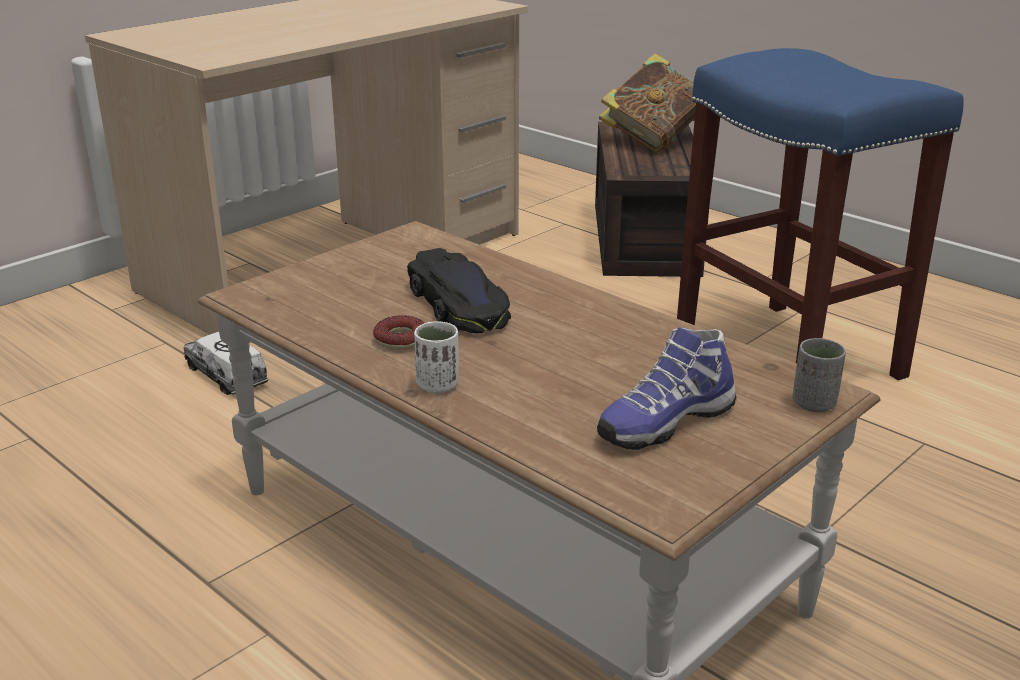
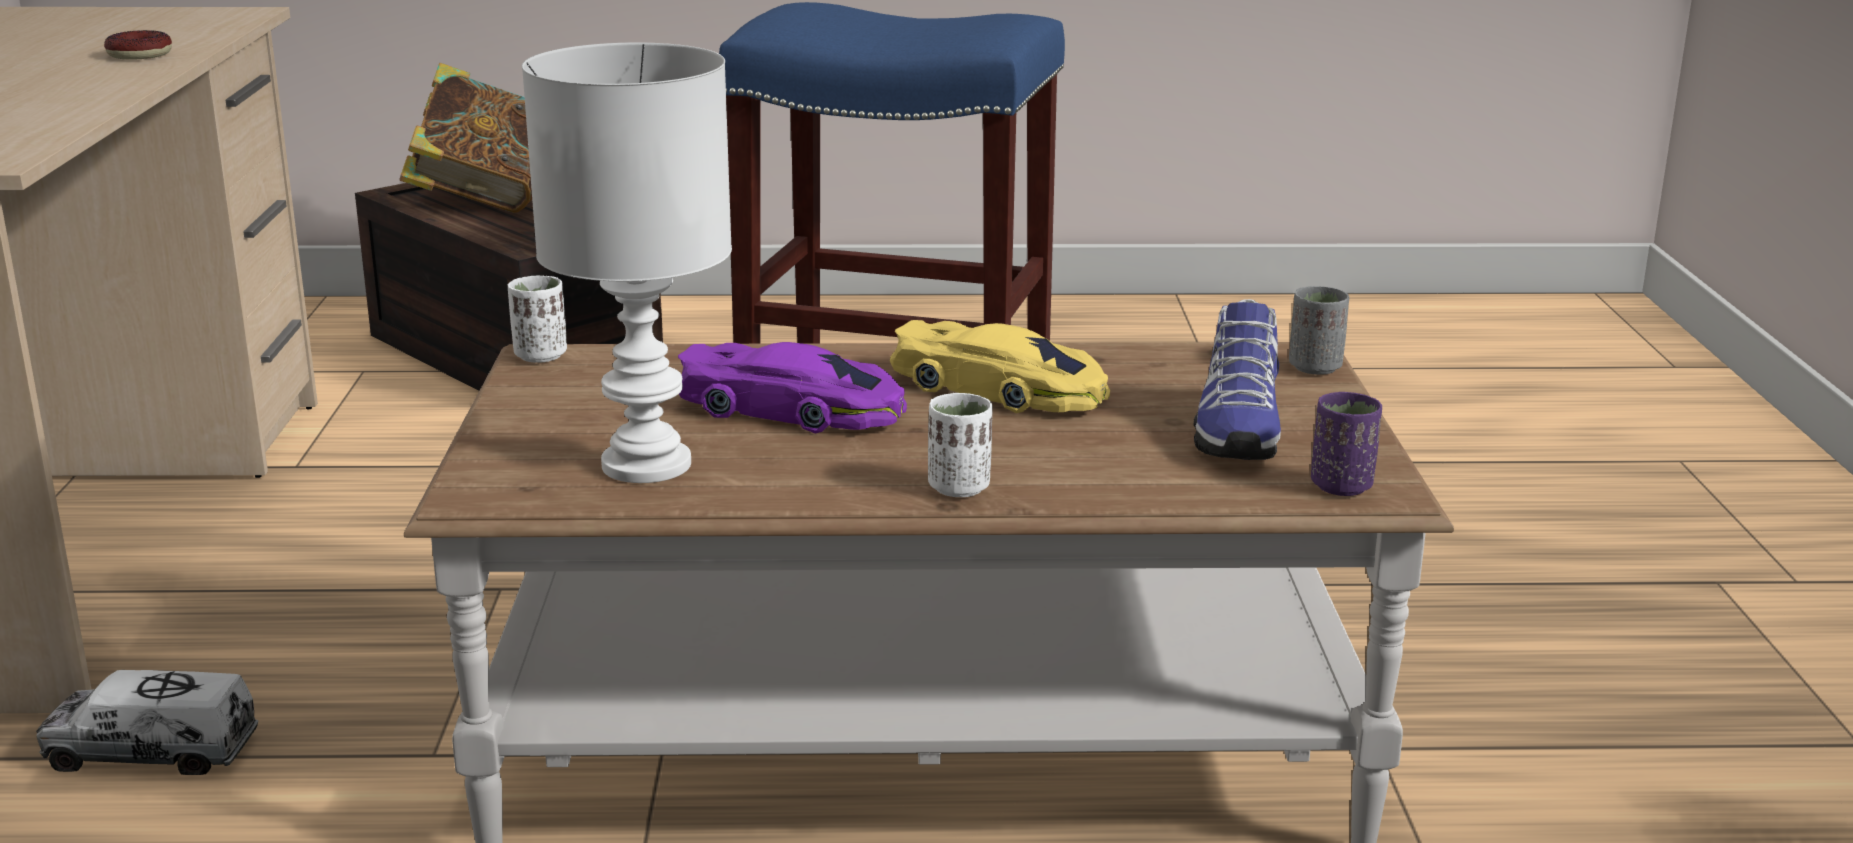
camera: 45 degrees left, 5 degrees down
donut [373,315,424,350] -> donut moved to [104,30,172,60]
black toy car [407,248,511,333] -> purple toy car [678,342,907,434]
none -> white cup [508,276,567,363]
none -> white table lamp [522,42,732,483]
none -> yellow toy car [890,320,1110,413]
none -> purple cup [1311,392,1382,496]

